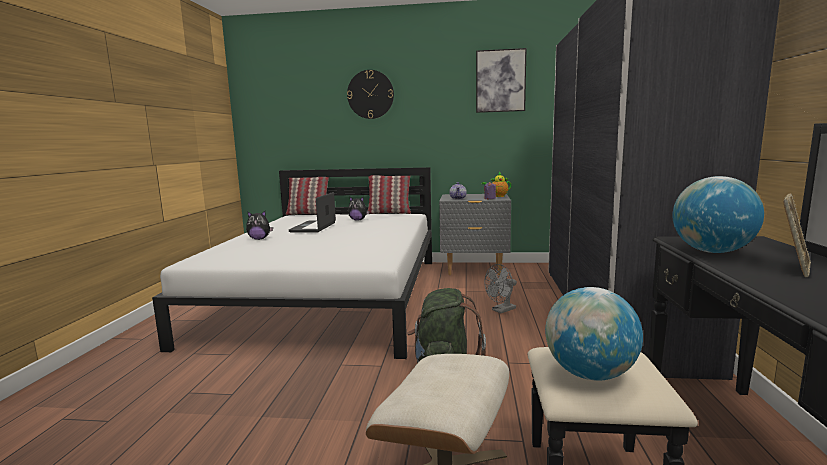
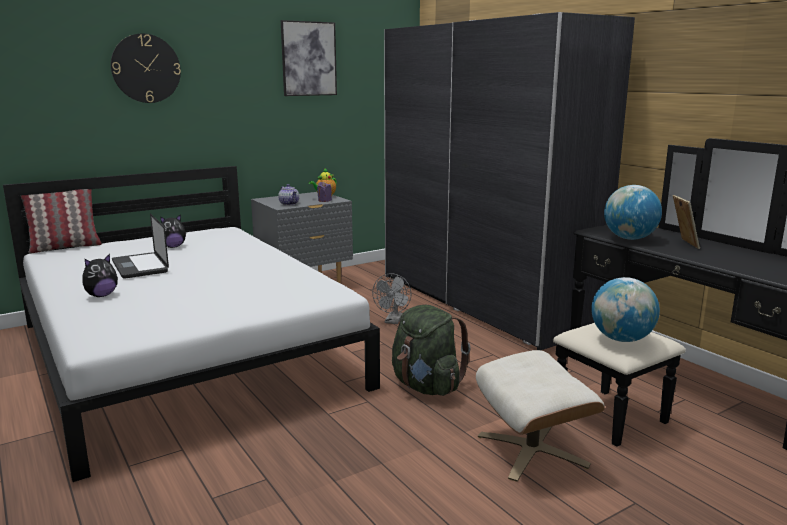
camera: 40 degrees left, 5 degrees up
pillow [368,175,411,214] -> none

